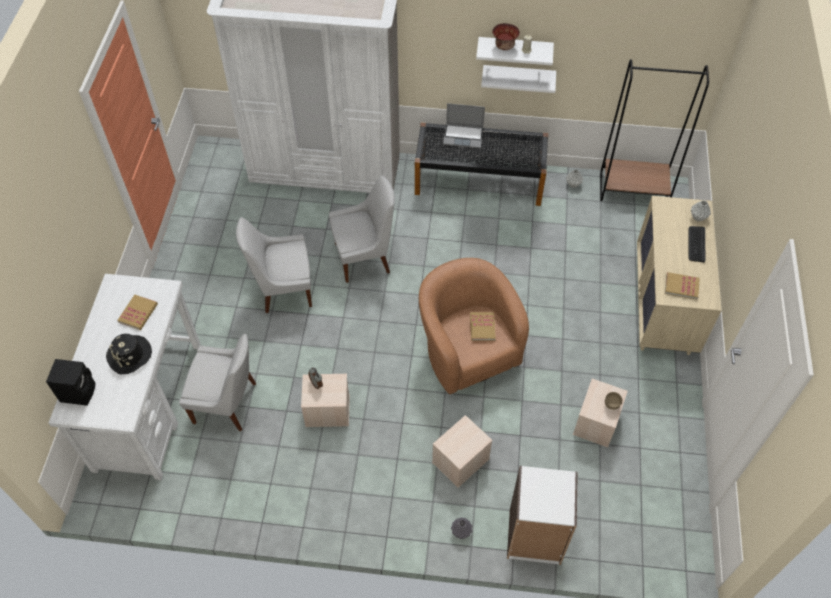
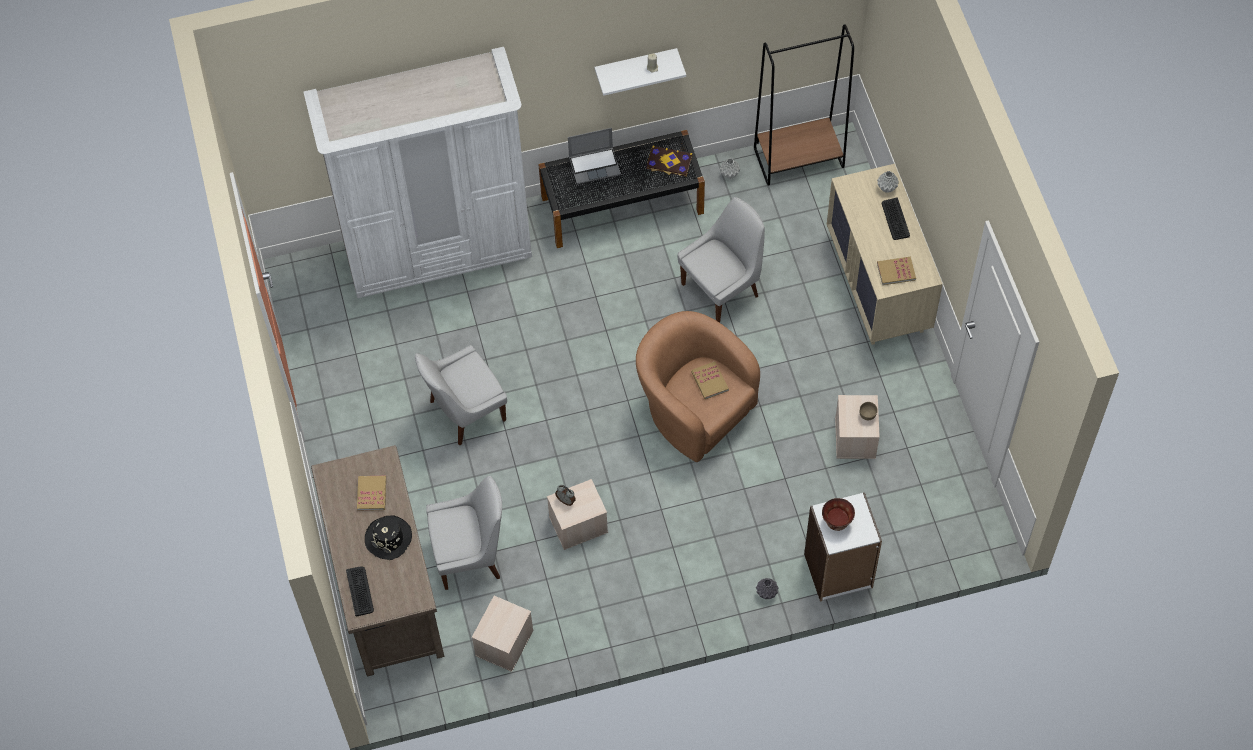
camera: 20 degrees left, 5 degrees up
black speaker [46,359,96,406] -> keyboard [346,566,374,617]
white desk [49,274,201,480] -> brown desk [311,445,444,676]
white chair [329,175,395,283] -> white chair moved to [677,197,765,323]
beige storage box [432,415,493,488] -> beige storage box moved to [472,596,533,672]
white shelf [481,65,556,93] -> none
bowl [492,23,520,50] -> bowl moved to [822,498,855,531]
none -> book [646,146,693,177]

